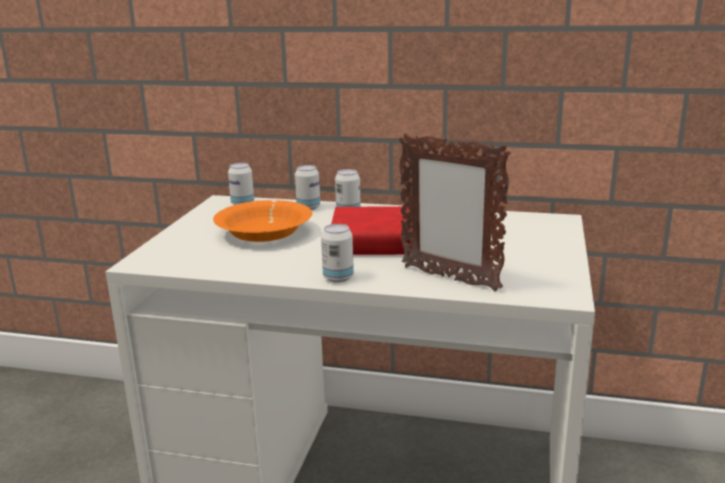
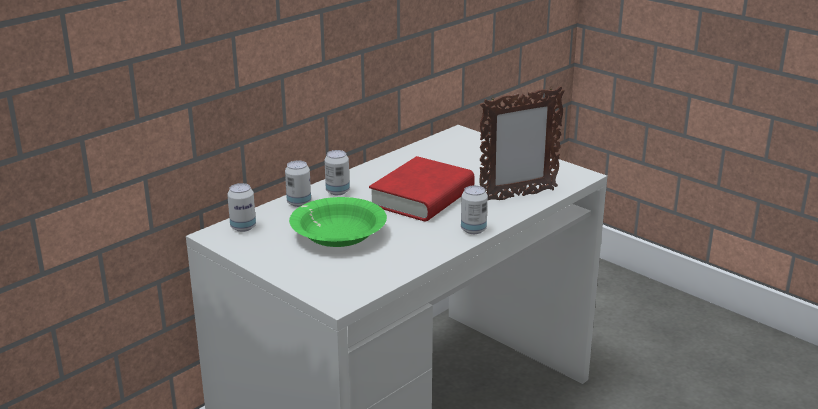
camera: 60 degrees left, 5 degrees up
orange bowl [213,200,312,242] -> green bowl [289,197,387,247]

